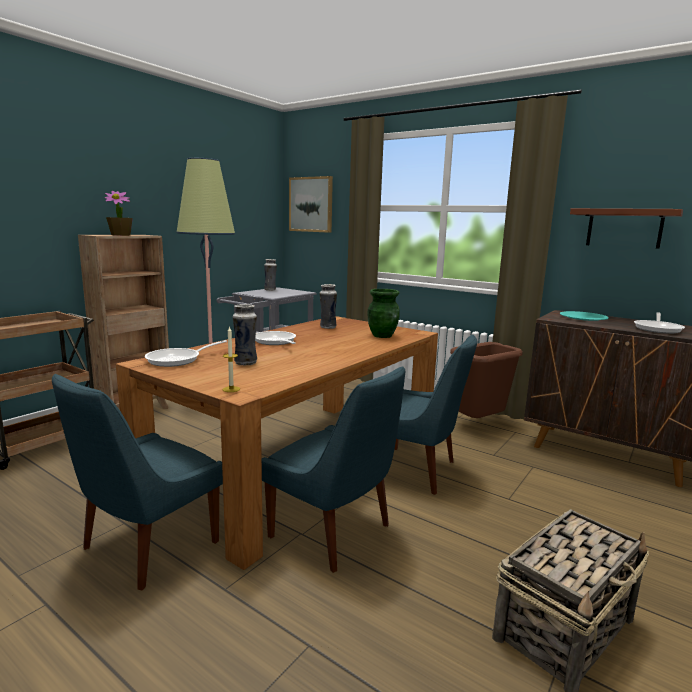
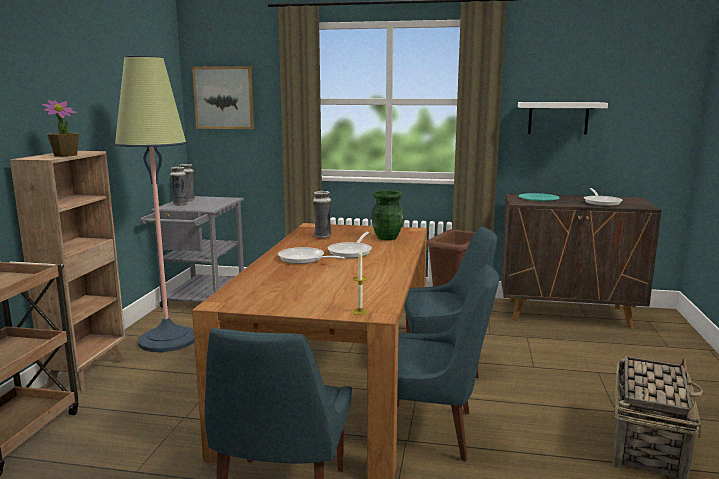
camera: 25 degrees left, 0 degrees up
frying pan [145,340,227,367] -> frying pan moved to [328,232,372,258]
vase [233,304,257,366] -> vase moved to [170,167,188,206]
brown shelf [570,208,683,249] -> white shelf [518,102,608,135]

